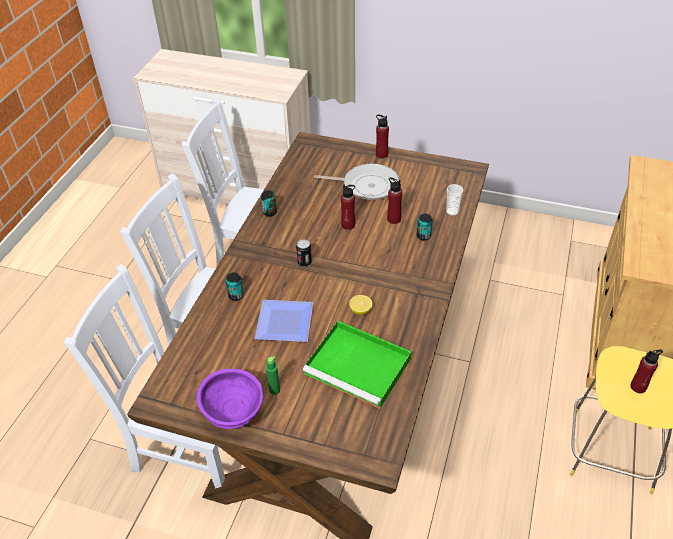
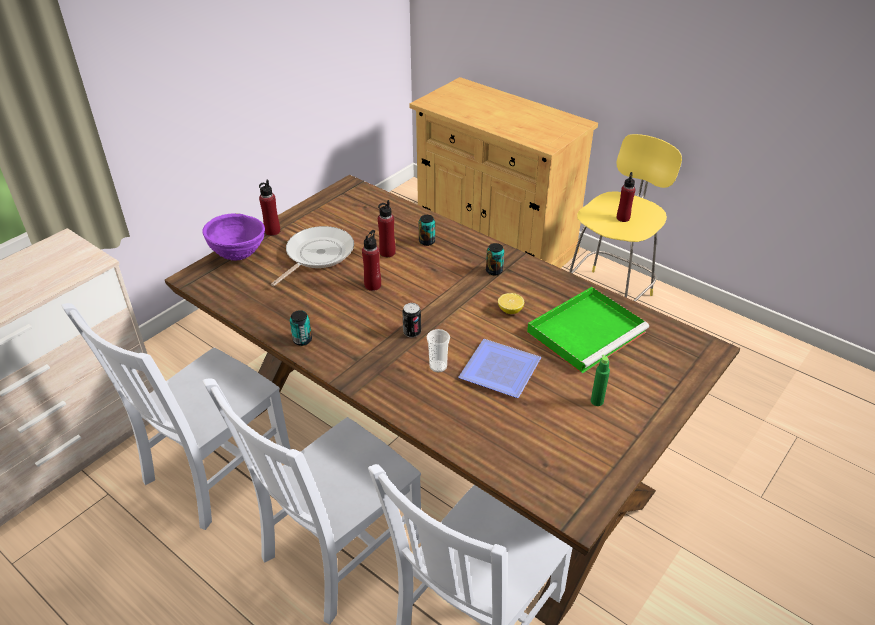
camera: 70 degrees left, 5 degrees down
purple bowl [197,369,263,429] -> purple bowl moved to [203,213,265,261]
can [225,272,244,301] -> can moved to [486,243,504,276]
cup [446,184,463,216] -> cup moved to [427,329,450,372]

